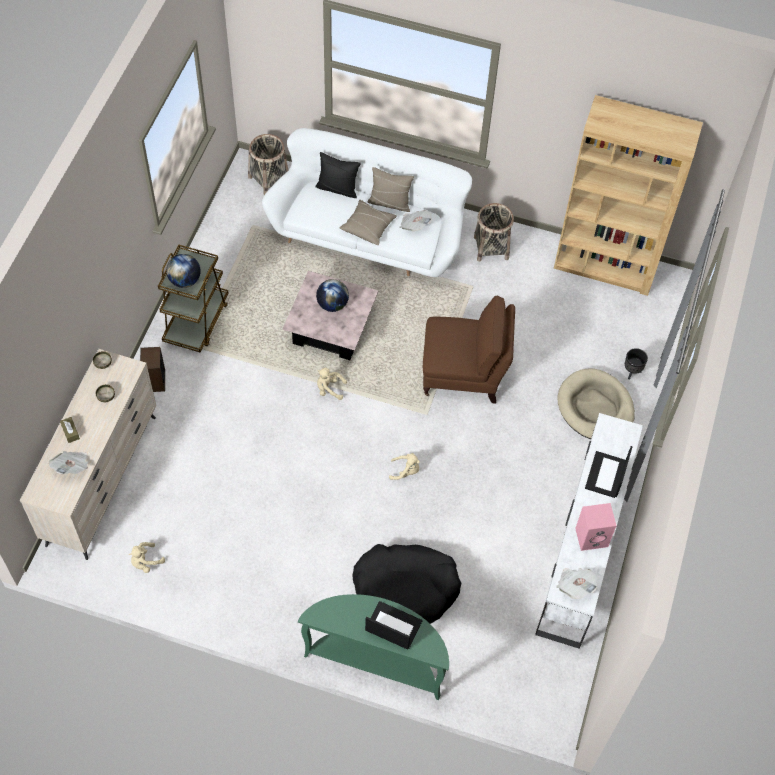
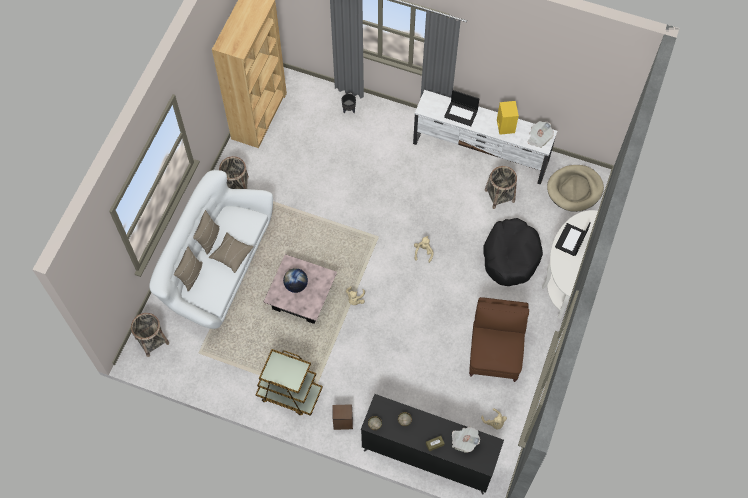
camera: 85 degrees left, 5 degrees up
beige dresser [20,349,156,560] -> black dresser [361,394,504,495]
globe [166,254,200,288] -> none
green console table [298,594,449,700] -> white console table [542,210,598,319]
black pillow [315,152,361,198] -> beige pillow [174,247,203,291]
newspaper [400,210,432,231] -> none
brown armchair [423,296,515,404] -> brown armchair moved to [469,297,529,382]
beige dog bed [557,369,635,439] -> beige dog bed moved to [547,165,604,212]
pink speaker [575,503,617,551] -> yellow speaker [497,101,519,135]
none -> basket [485,166,517,209]

